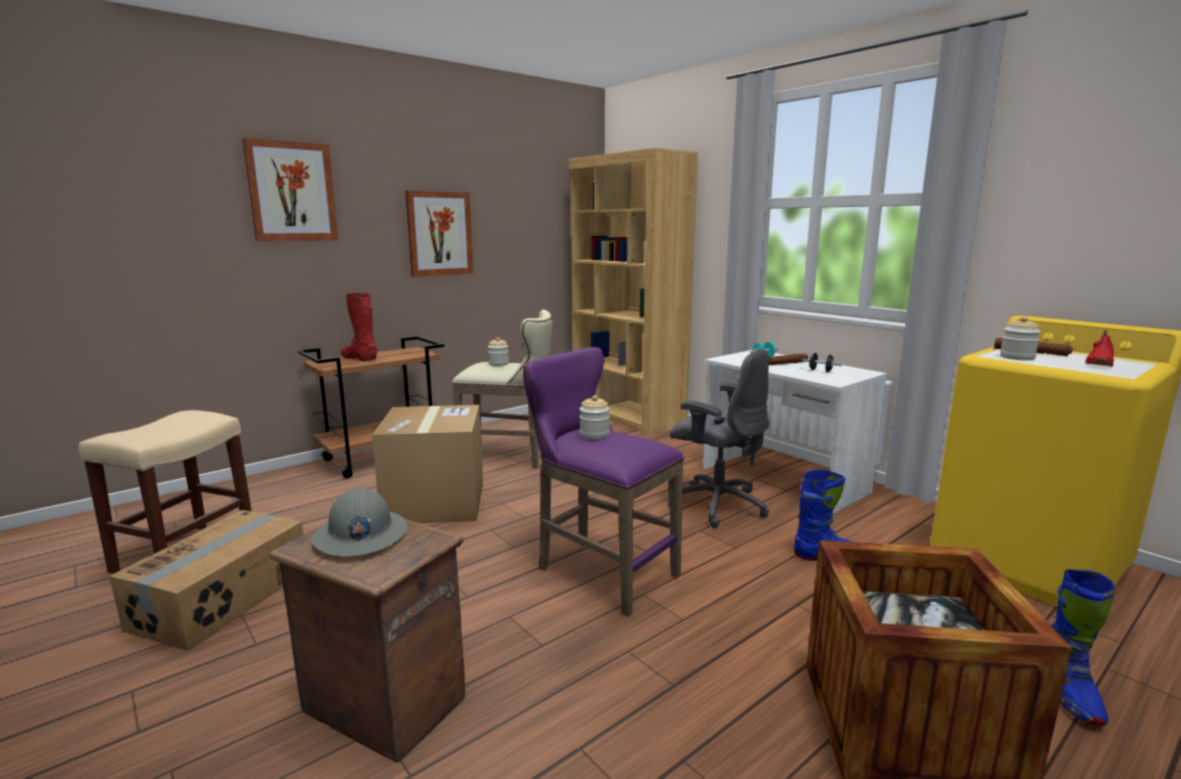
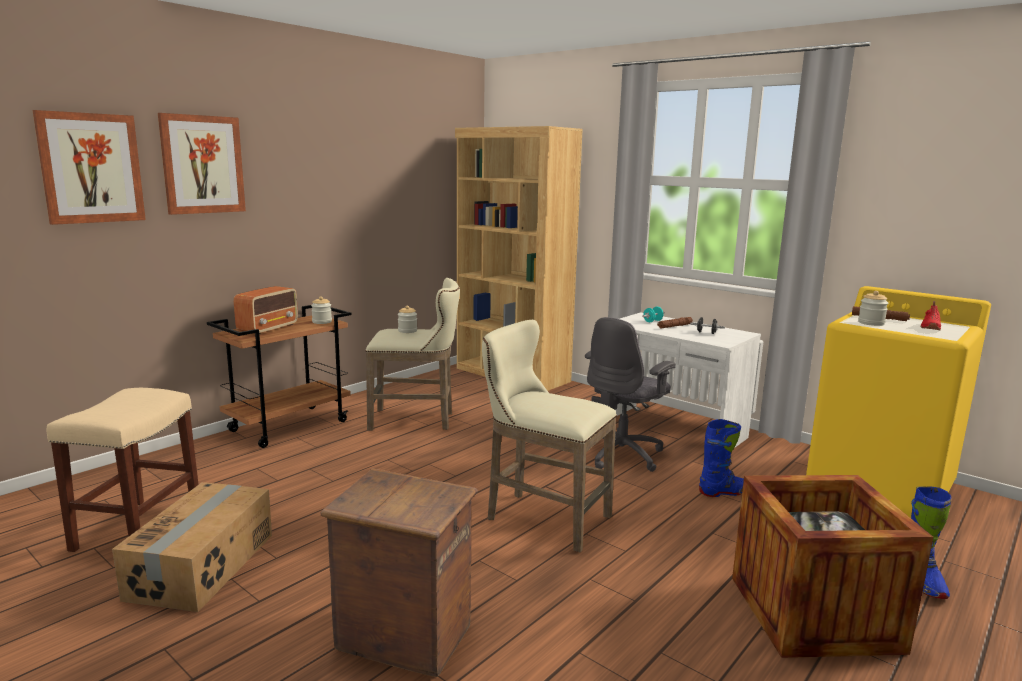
camera: 10 degrees left, 0 degrees up
grey hard hat [312,488,407,556] -> none
red boot [341,293,377,361] -> radio [234,286,298,335]
cardboard box [372,405,483,524] -> none
picture [405,191,473,277] -> picture moved to [33,110,146,225]
purple stool [523,347,684,617] -> beige stool [482,320,617,552]
jar [580,395,610,439] -> jar moved to [311,297,332,324]
grey office chair [668,349,769,528] -> grey office chair turned 105 degrees clockwise [585,317,676,472]

